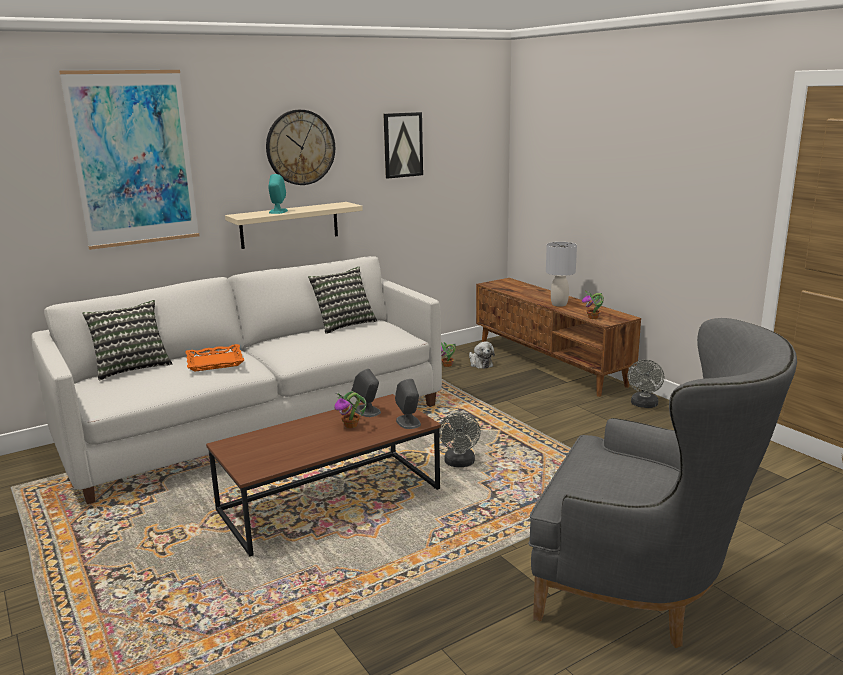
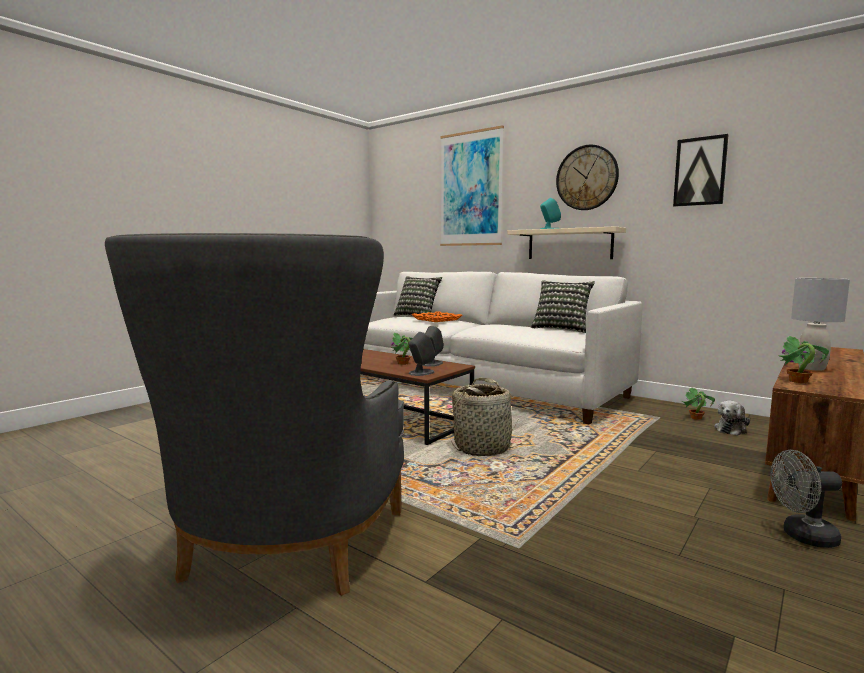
camera: 70 degrees right, 10 degrees down
grey fan [439,412,481,467] -> basket [451,378,519,456]

